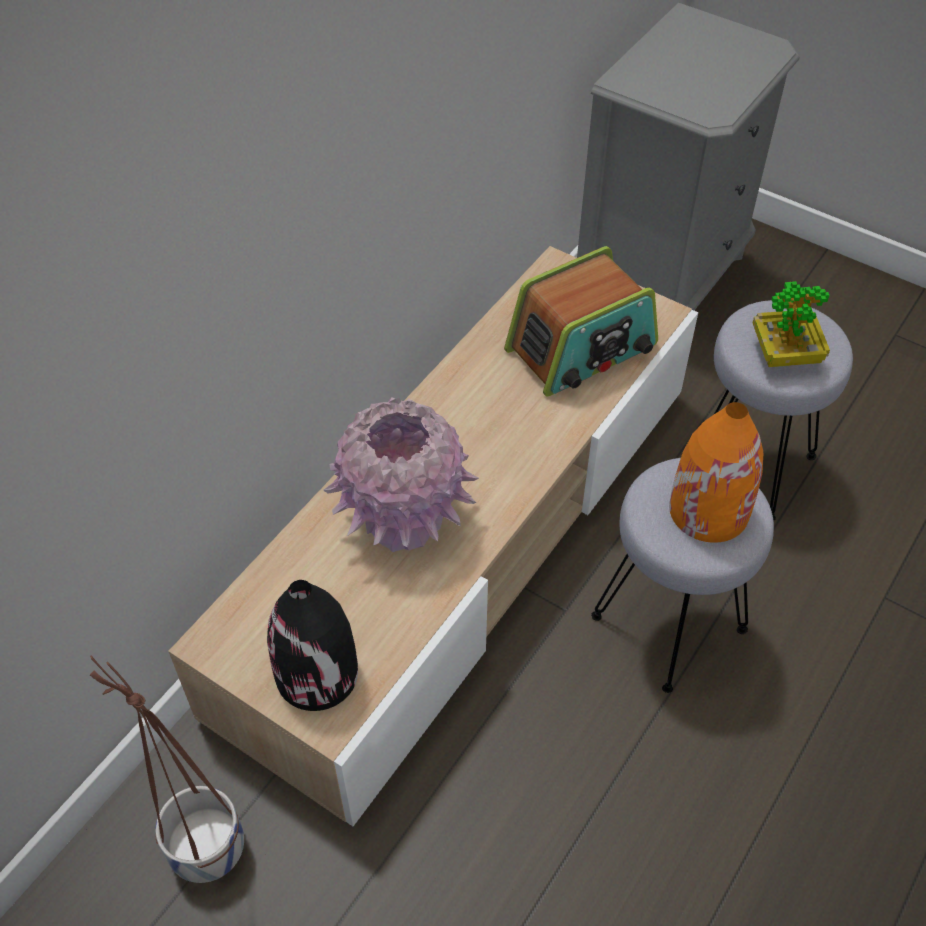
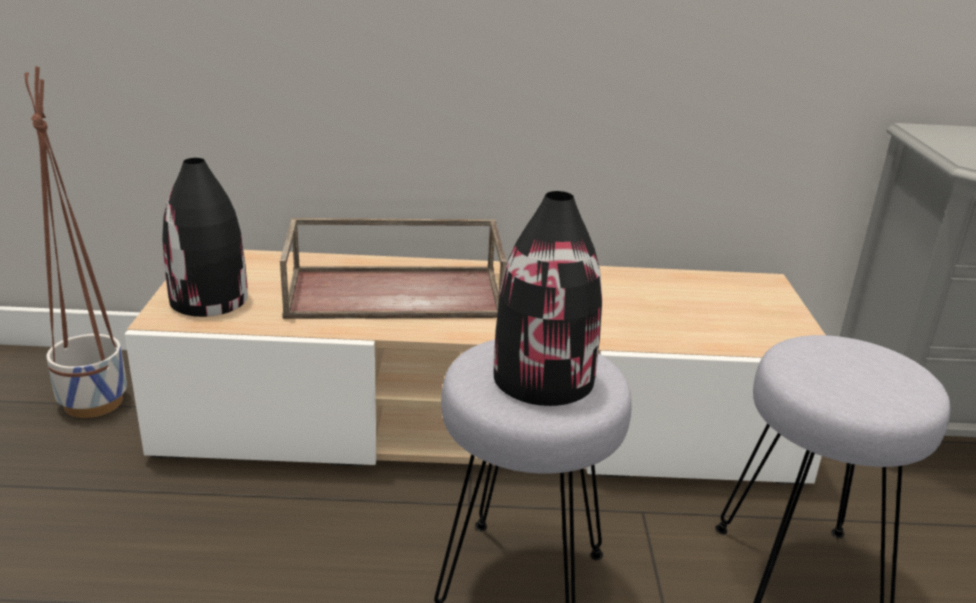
camera: 55 degrees right, 25 degrees down
pink vase [323,397,479,552] -> brown tray [280,218,507,319]
radio [504,246,658,397] -> none
orange vase [669,402,763,543] -> black vase [494,191,602,406]
potted plant [752,281,830,367] -> none

